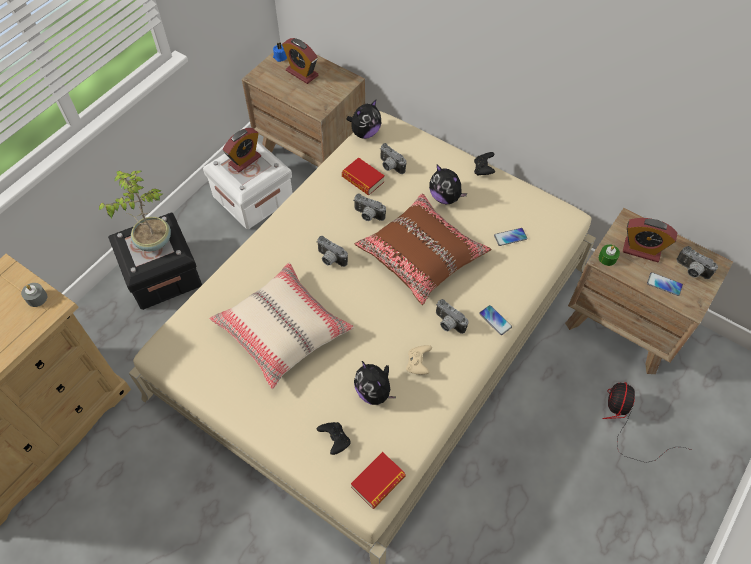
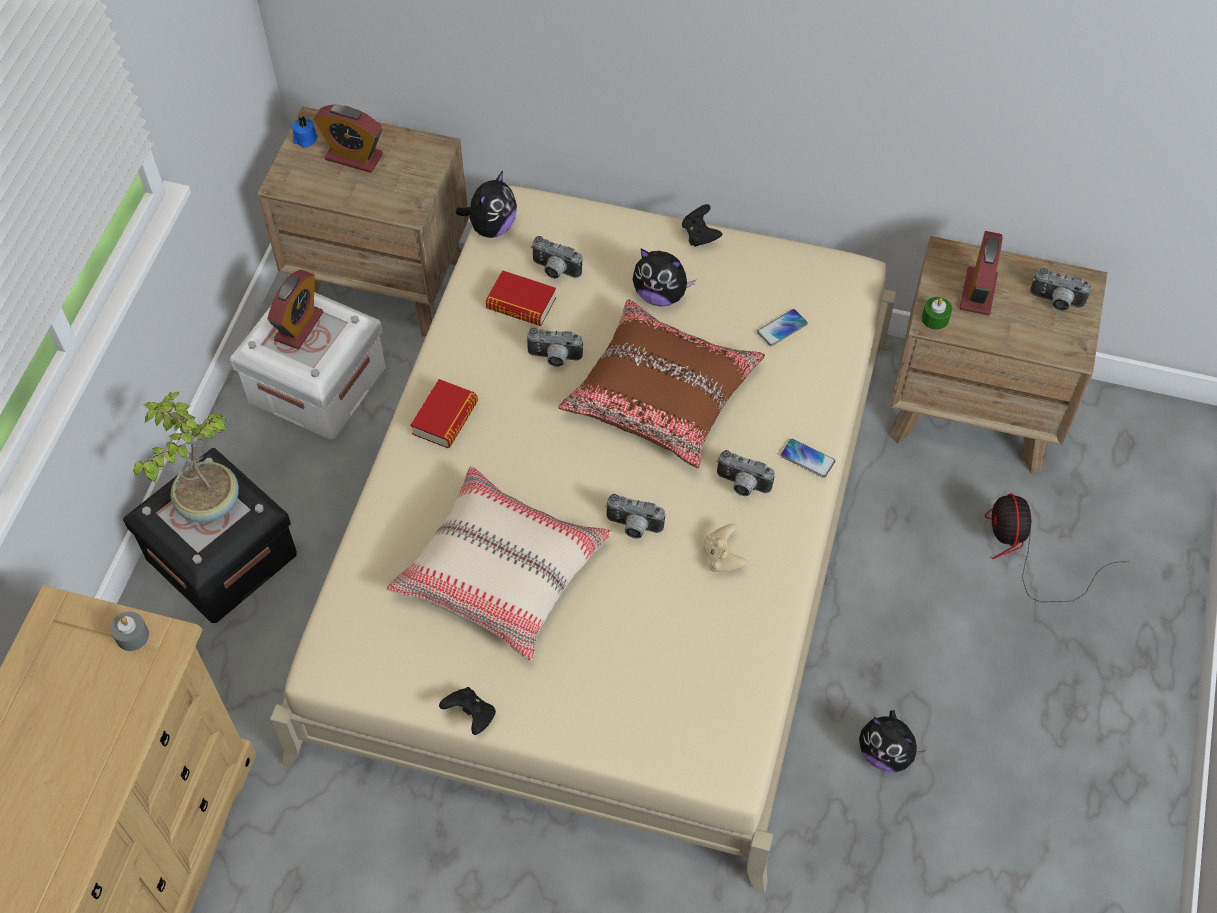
camera: 20 degrees left, 0 degrees up
camera [317,236,348,267] -> camera moved to [605,494,665,539]
black game controller [317,422,351,455] -> black game controller moved to [439,687,496,735]
book [351,452,406,509] -> book moved to [410,379,478,448]
plush toy [354,361,396,405] -> plush toy moved to [859,710,926,772]
alarm clock [623,218,678,262] -> alarm clock turned 75 degrees counterclockwise [960,231,1003,316]
phone [647,272,683,296] -> none

